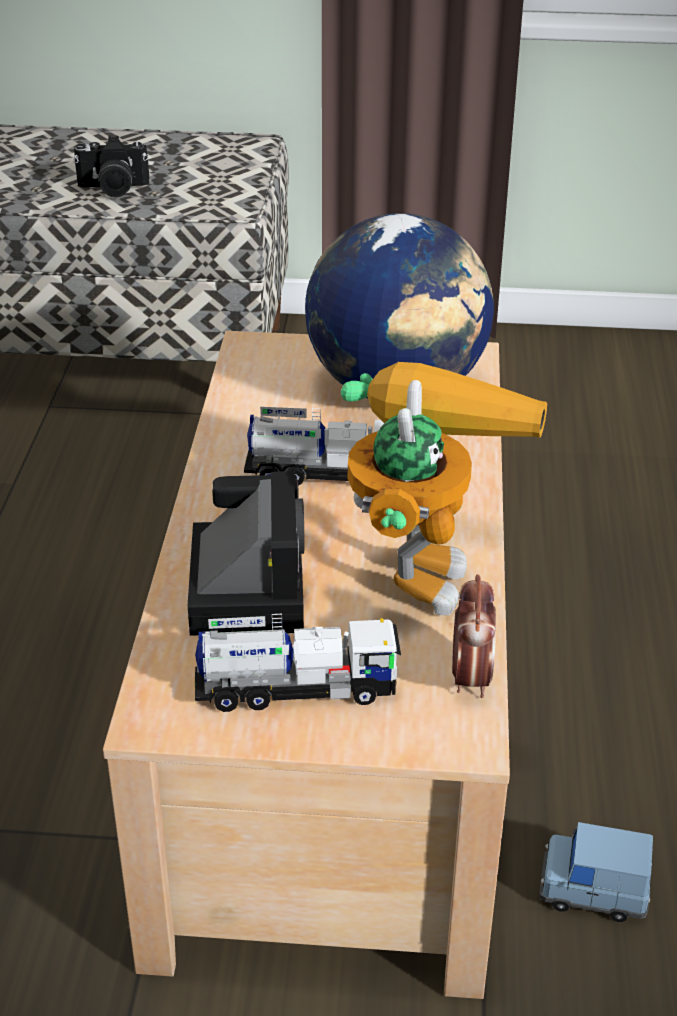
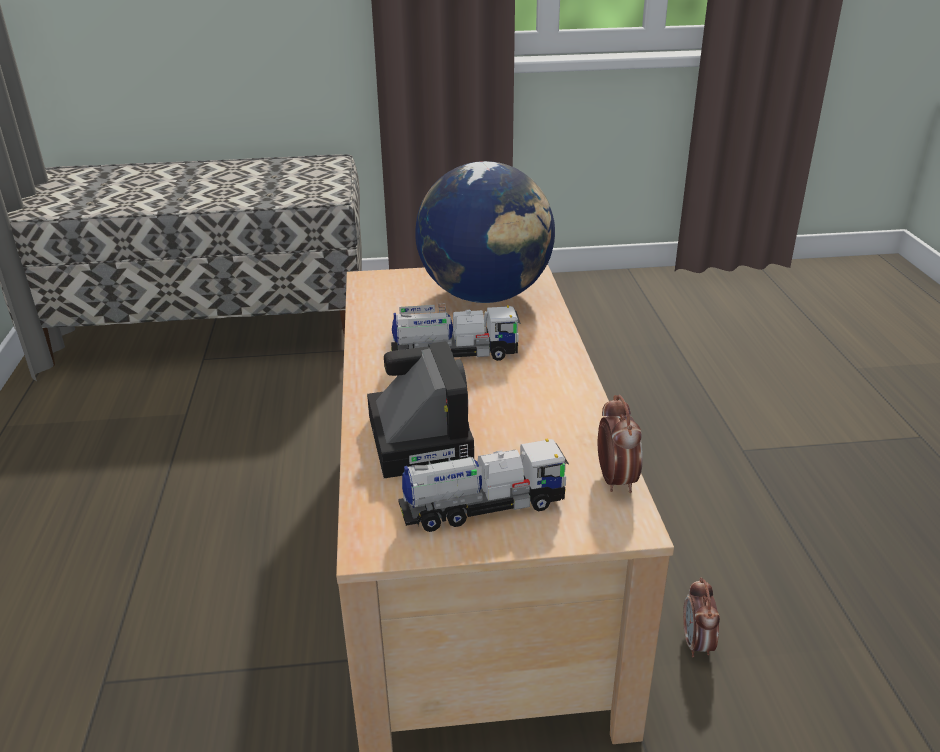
camera: 10 degrees left, 5 degrees down
camera [73,136,150,197] -> none
toy robot [341,362,547,615] -> none
blue toy car [539,822,653,922] -> alarm clock [683,578,720,657]

